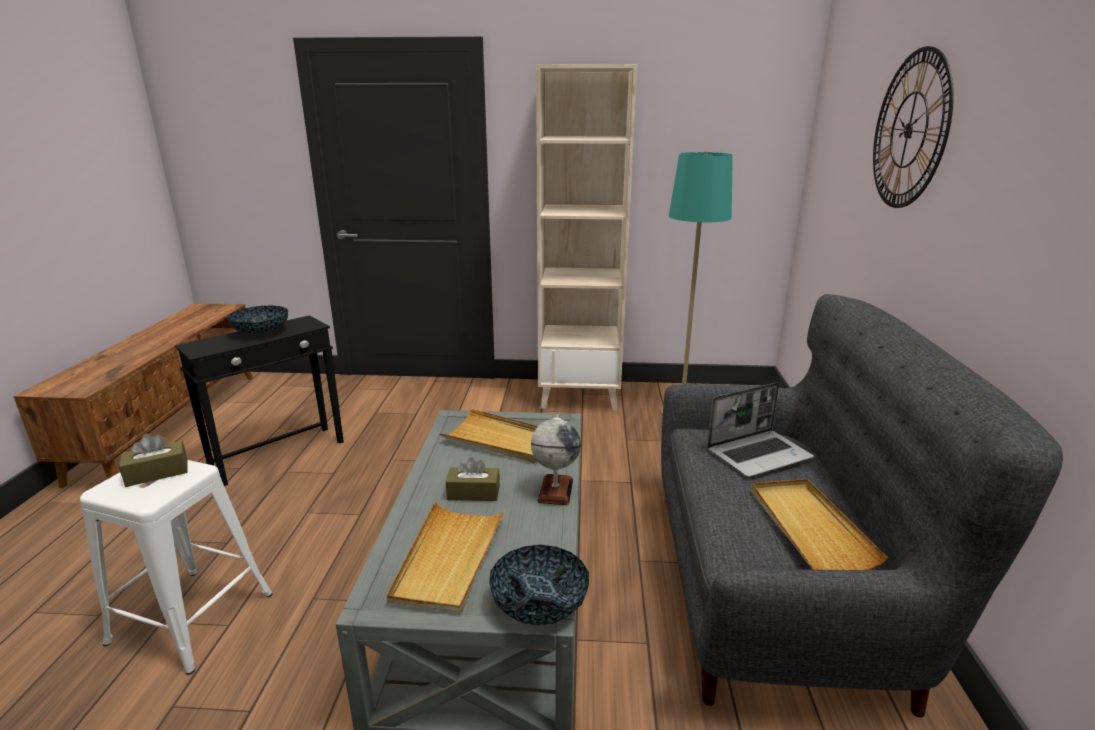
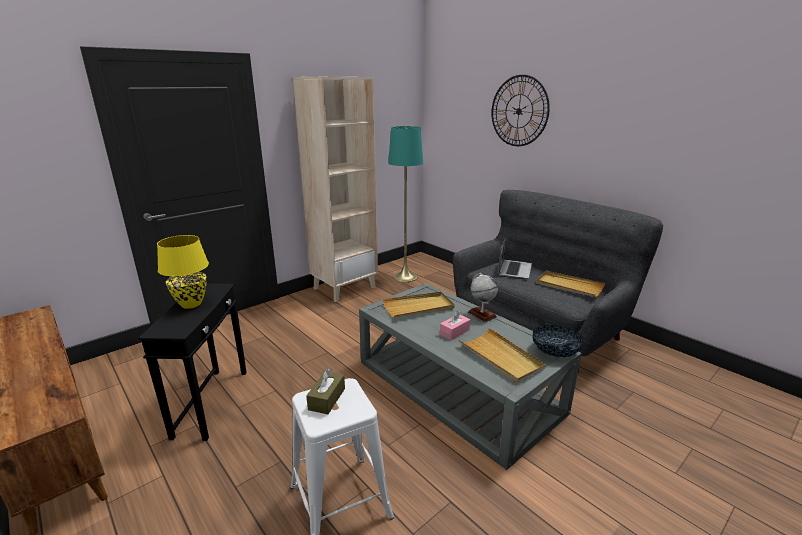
camera: 45 degrees left, 0 degrees up
bowl [228,306,288,333] -> yellow table lamp [157,235,209,309]
brown tissue box [446,457,500,501] -> pink tissue box [440,311,470,340]

